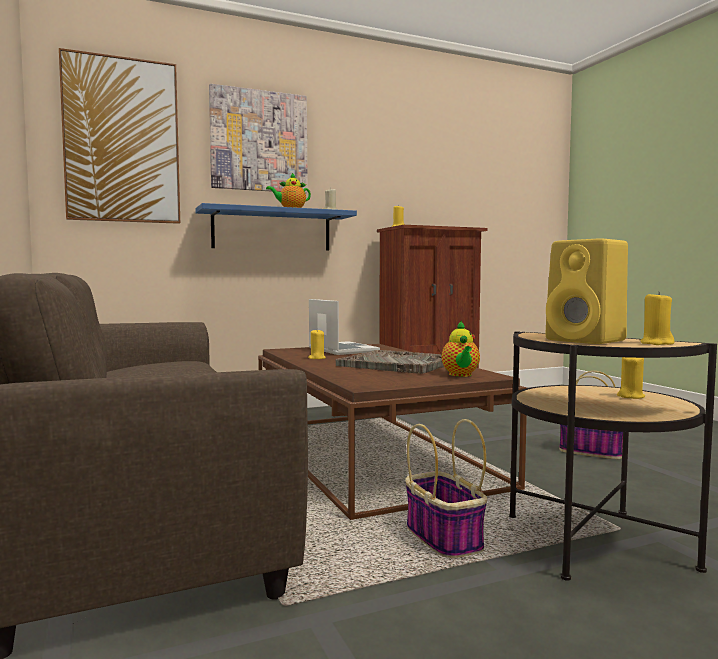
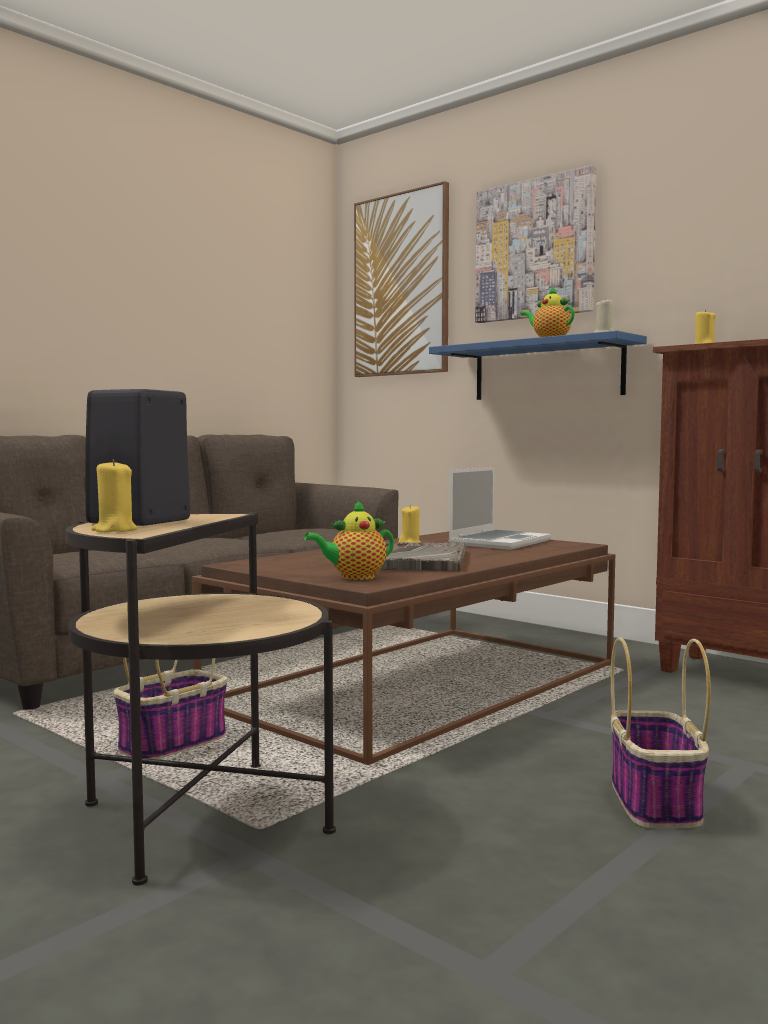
camera: 65 degrees right, 0 degrees up
yellow speaker [546,238,628,344] -> black speaker [84,389,190,526]
yellow candle [617,357,645,399] -> none

